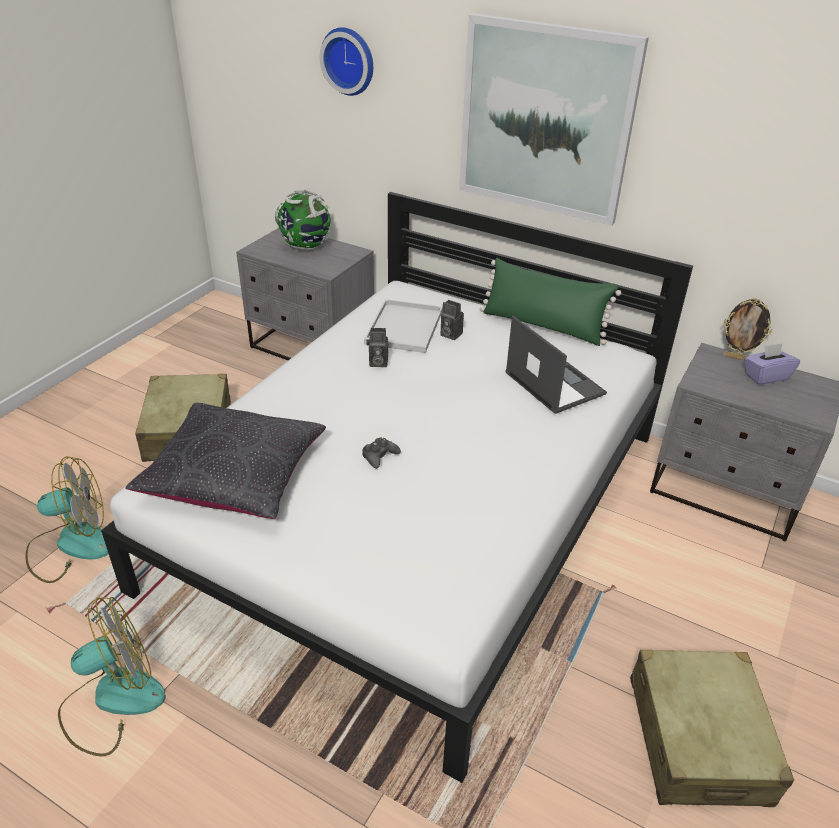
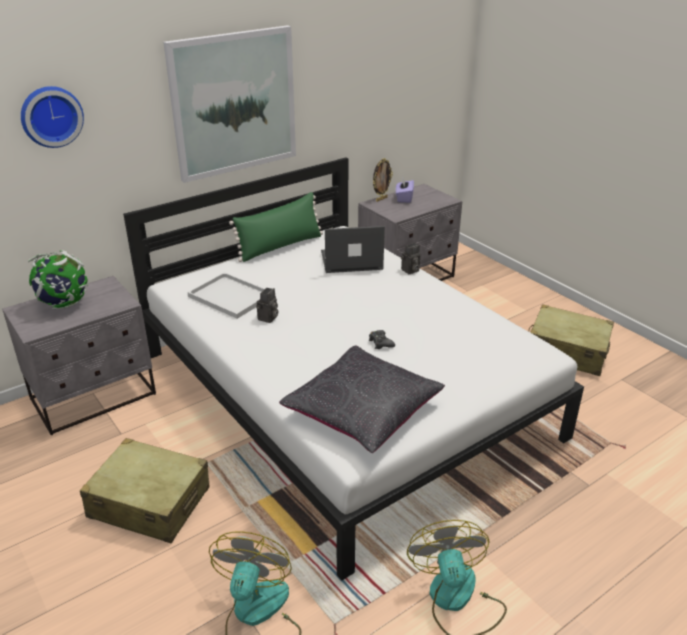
camera: 65 degrees left, 5 degrees down
camera [441,300,464,340] -> camera moved to [401,243,420,274]

